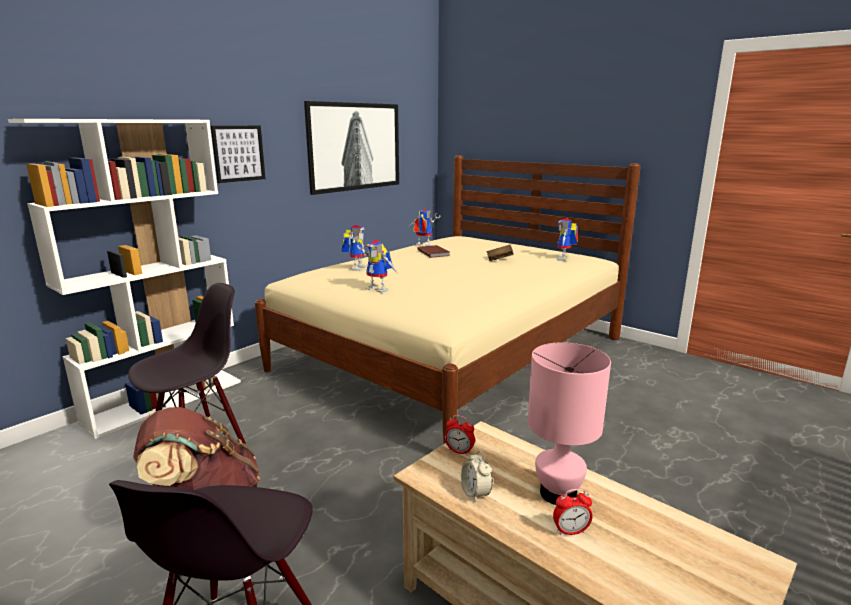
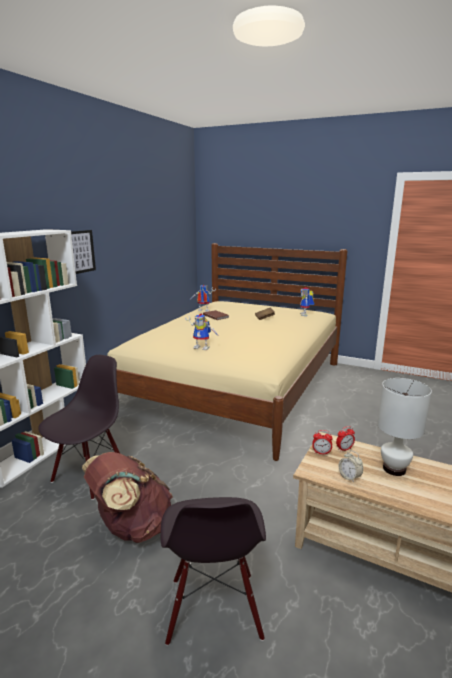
camera: 15 degrees left, 0 degrees up
picture [304,101,399,195] -> none
toy robot [341,225,366,271] -> none
pink table lamp [528,342,611,505] -> white table lamp [377,378,432,476]
alarm clock [553,489,593,536] -> alarm clock moved to [336,426,355,452]

